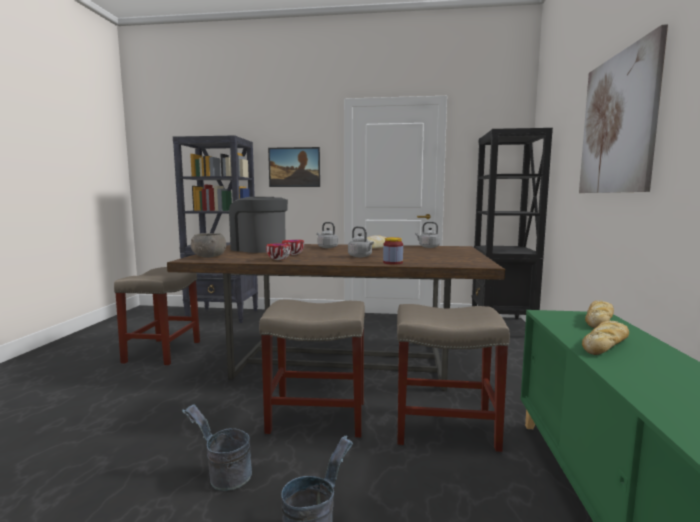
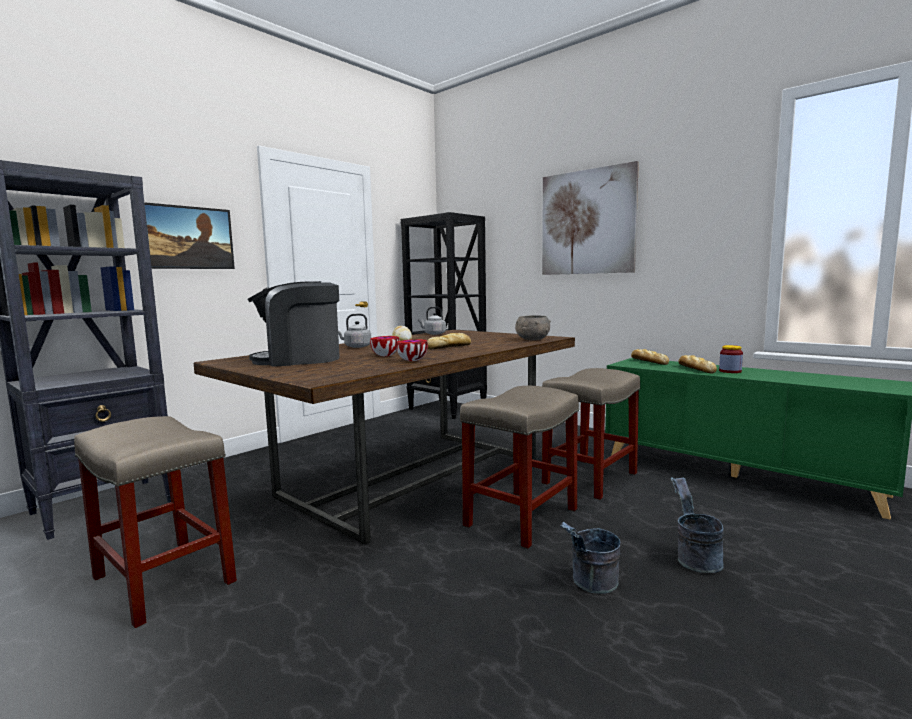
camera: 55 degrees left, 0 degrees up
grey bowl [191,233,226,258] -> grey bowl moved to [515,315,551,340]
grey kettle [348,226,374,257] -> bread [427,333,471,350]
jar [383,237,403,265] -> jar moved to [719,345,743,373]

